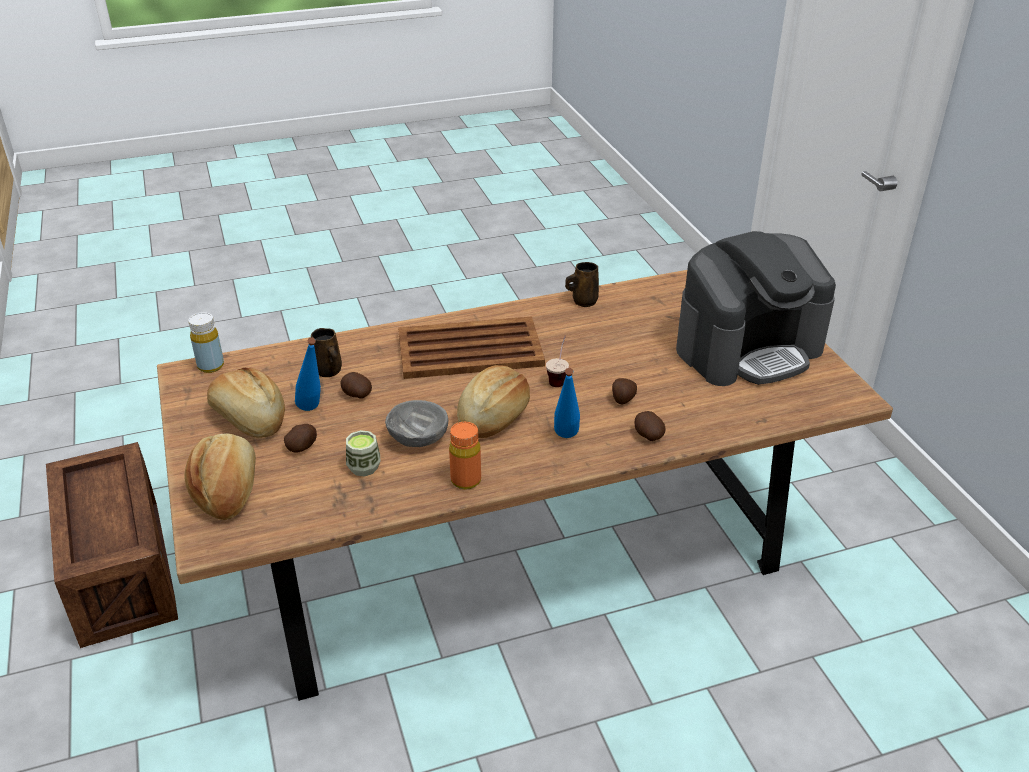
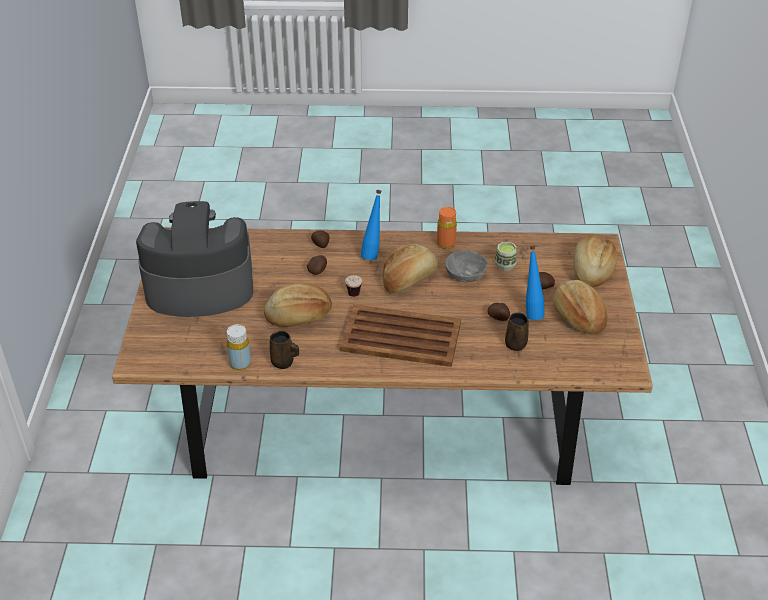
camera: 160 degrees left, 5 degrees up
crate [46,442,178,648] -> none
yellow bottle [188,312,224,373] -> yellow bottle moved to [227,324,251,371]
none -> bread [264,283,332,327]

